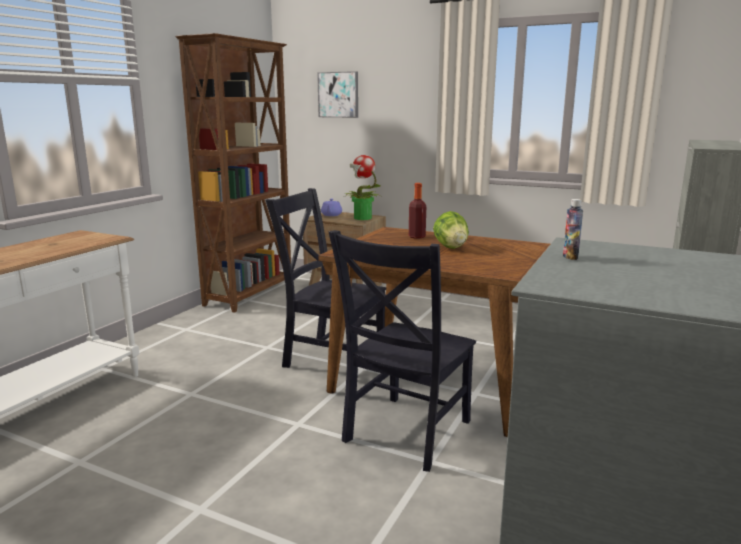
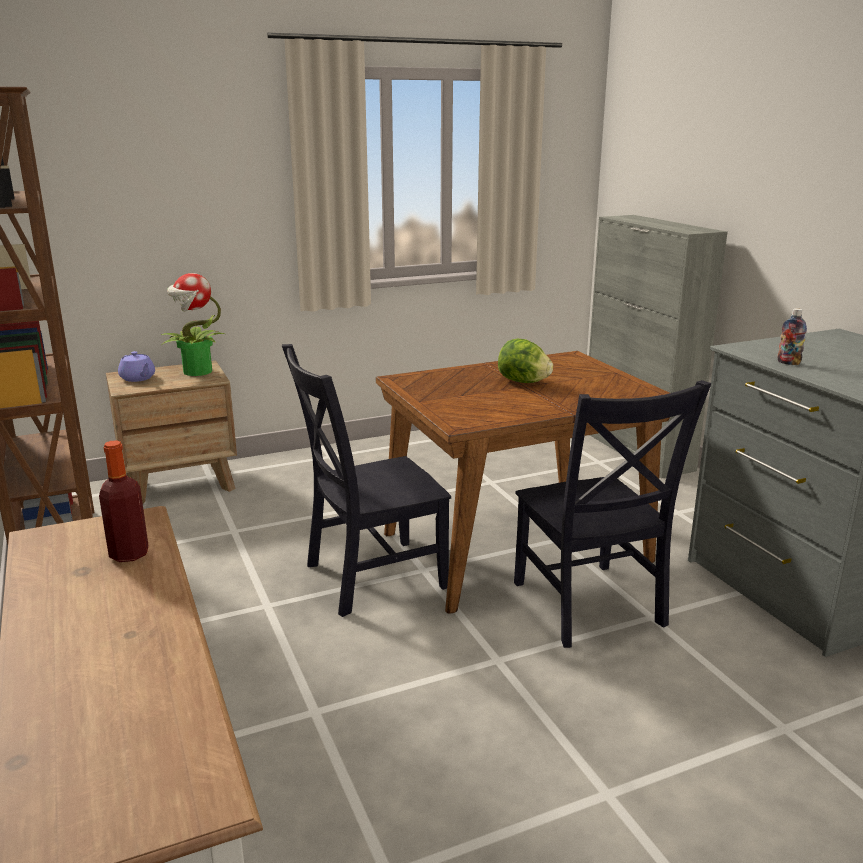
camera: 50 degrees left, 5 degrees up
picture [317,71,358,118] -> none
bottle [409,183,426,239] -> bottle moved to [99,440,149,562]

